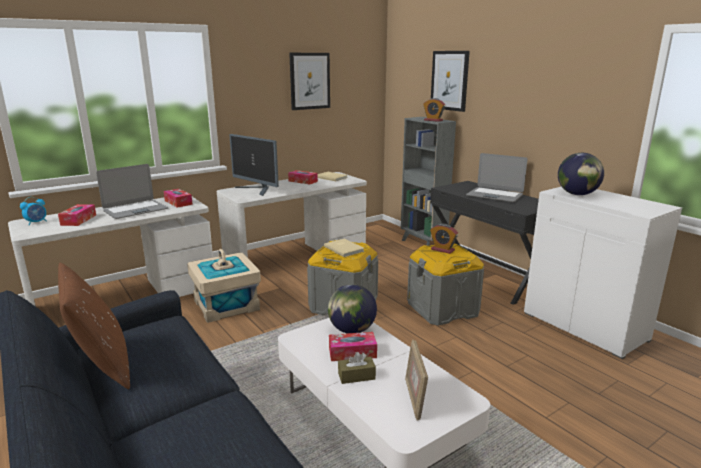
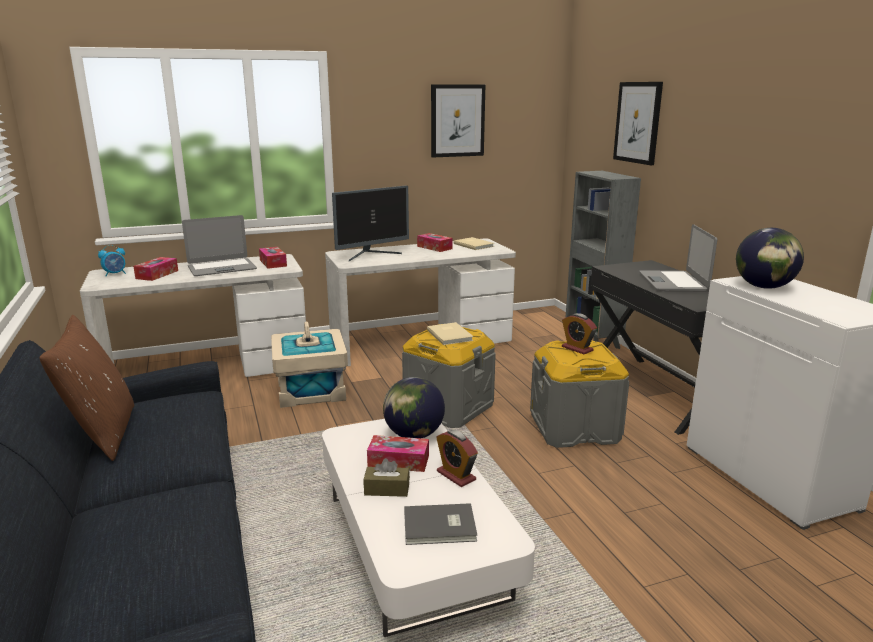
camera: 15 degrees right, 0 degrees up
monitor [229,134,279,196] -> monitor turned 90 degrees counterclockwise [332,186,409,261]
picture frame [405,340,428,421] -> grey book [404,503,477,545]
alarm clock [423,98,445,122] -> alarm clock moved to [436,430,478,487]
laptop [466,153,528,202] -> laptop turned 45 degrees clockwise [639,224,717,292]

